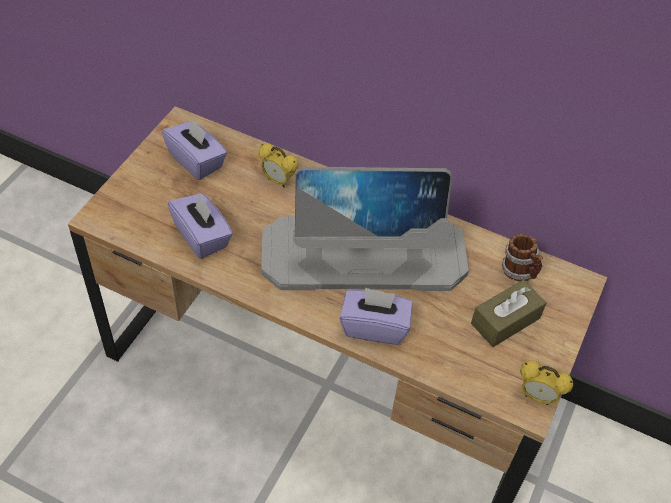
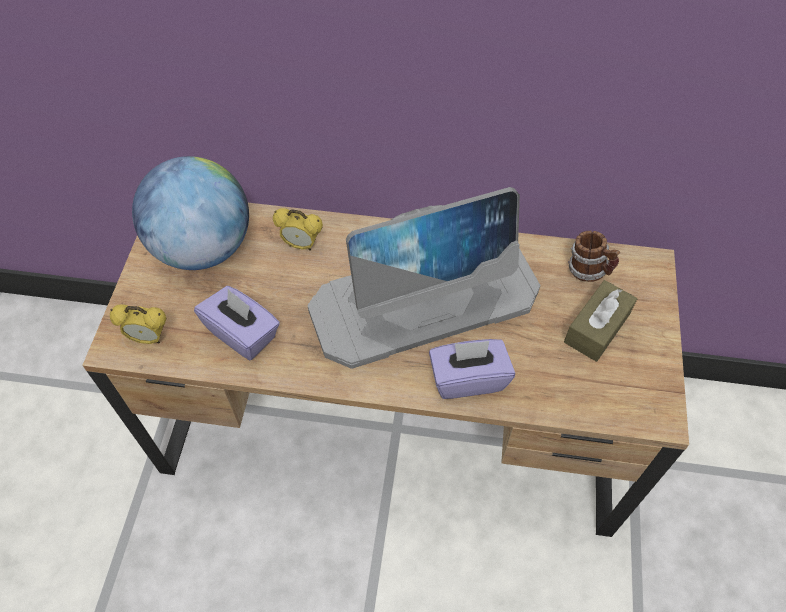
camera: 15 degrees left, 5 degrees up
purple tissue box [162,118,227,180] -> globe [132,156,249,270]
alarm clock [520,360,573,405] -> alarm clock moved to [110,304,166,344]

